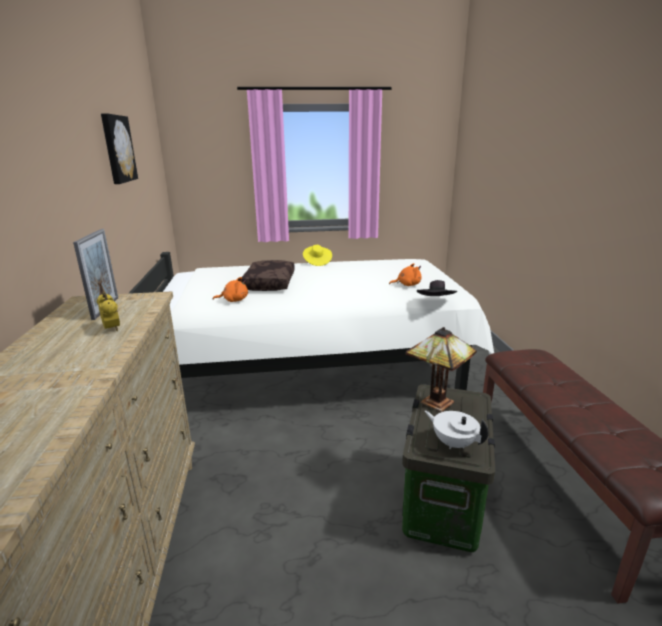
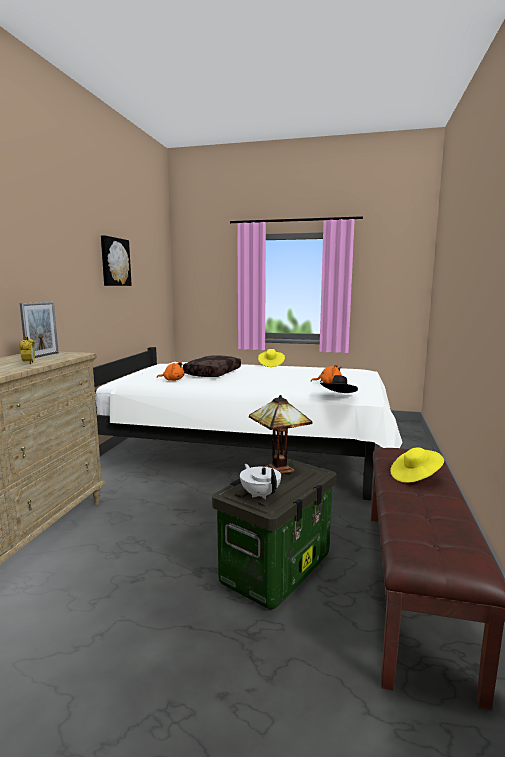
camera: 20 degrees right, 10 degrees down
none -> yellow hat [390,447,444,483]

